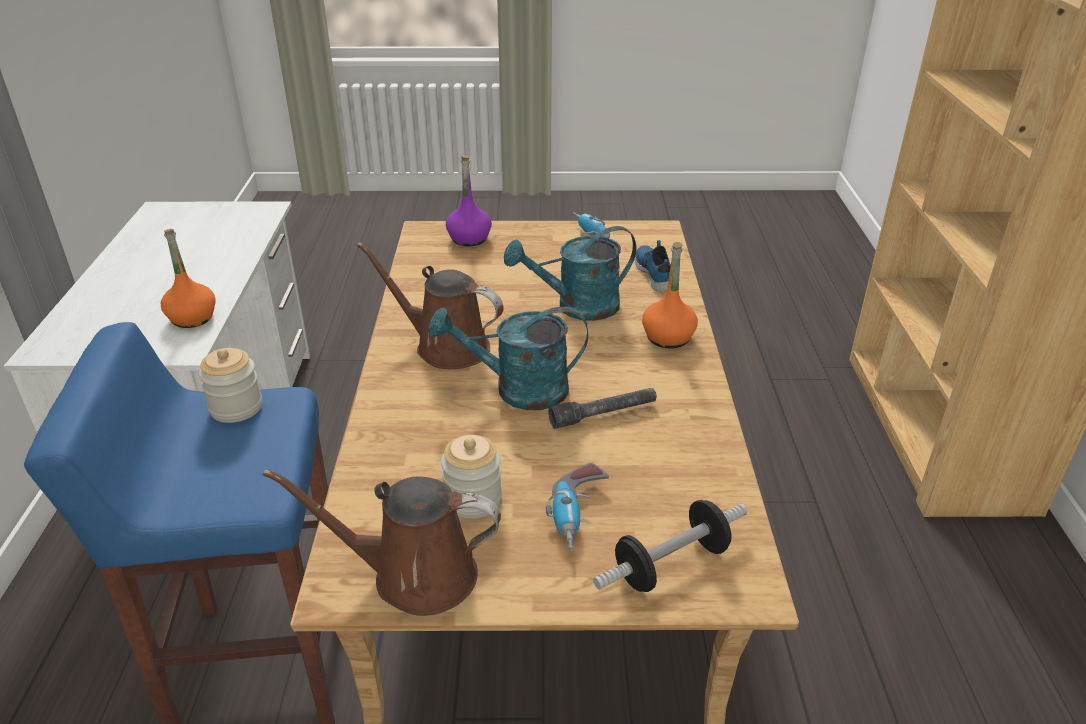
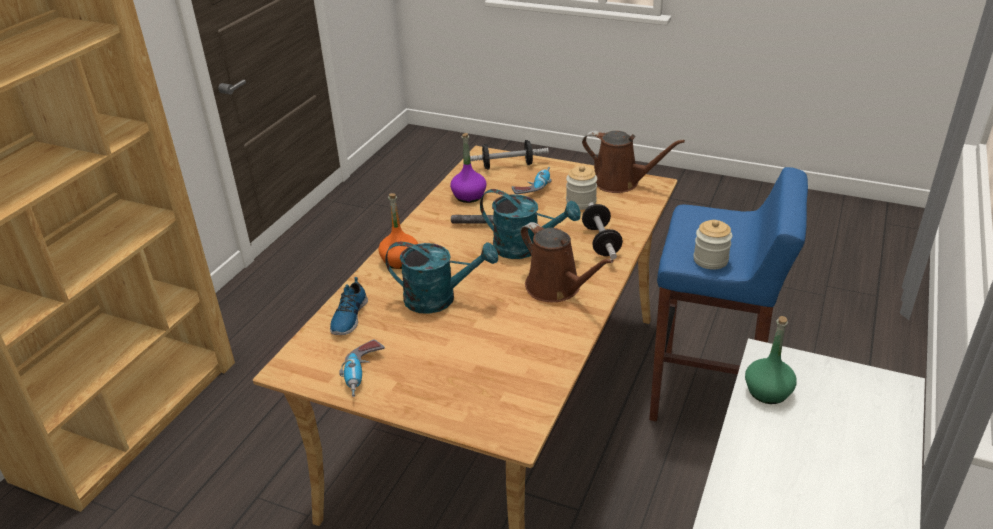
camera: 155 degrees left, 0 degrees up
orange bottle [161,229,216,328] -> green bottle [745,316,797,404]
purple bottle [446,155,492,246] -> purple bottle moved to [450,133,487,203]
none -> dumbbell [582,203,623,259]

